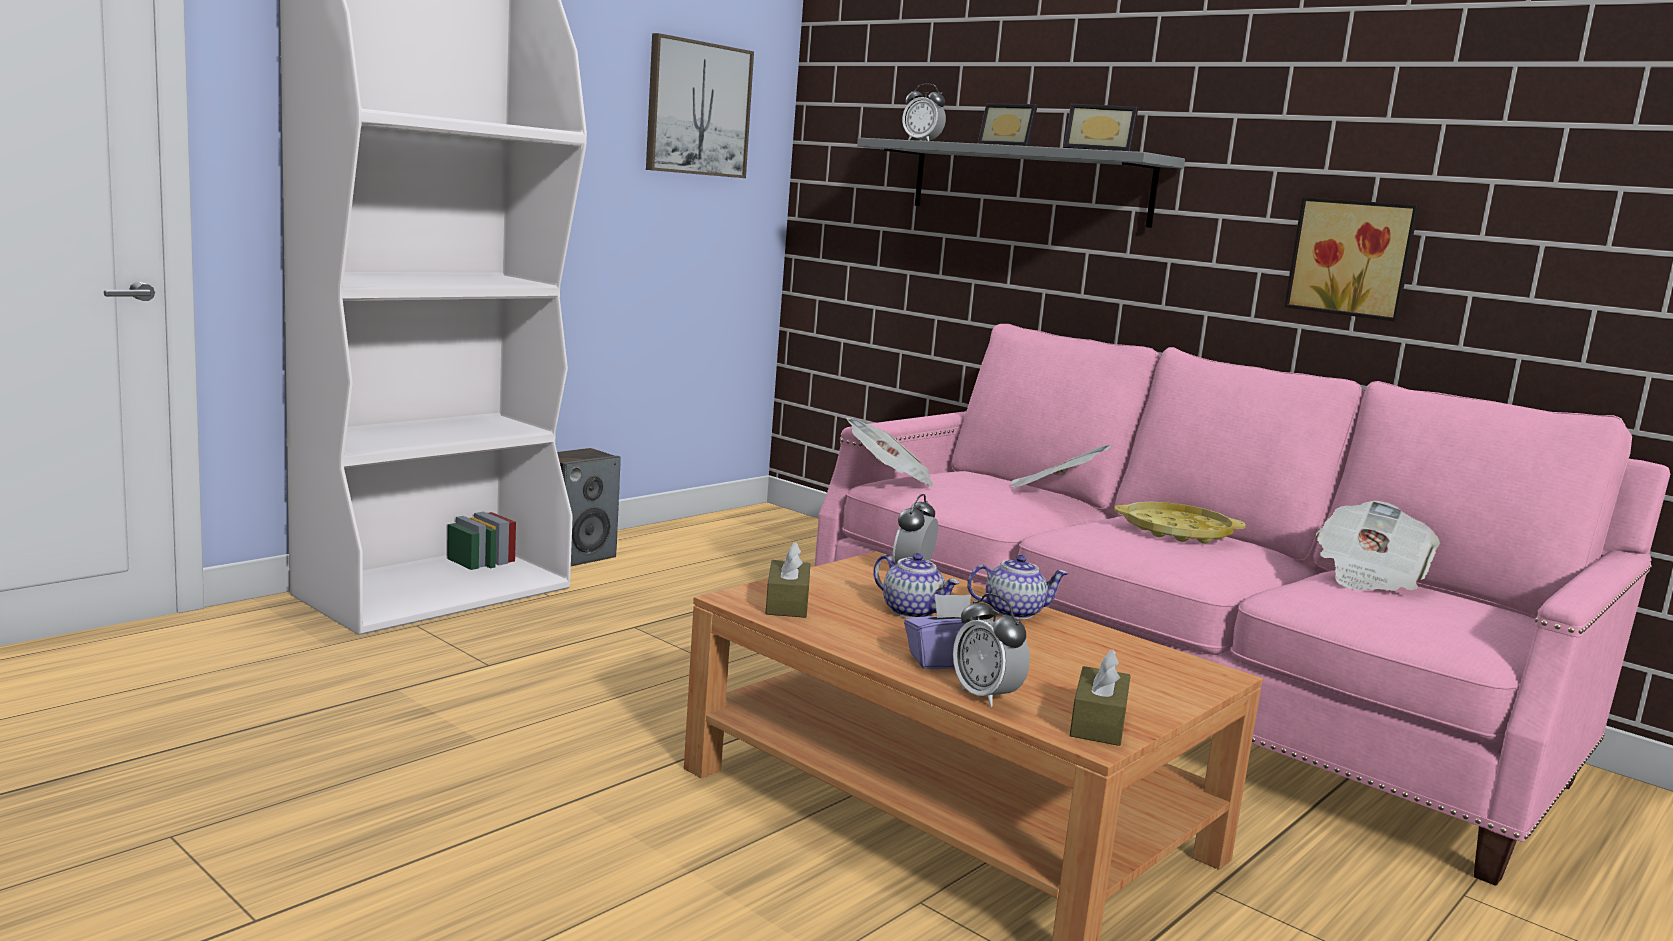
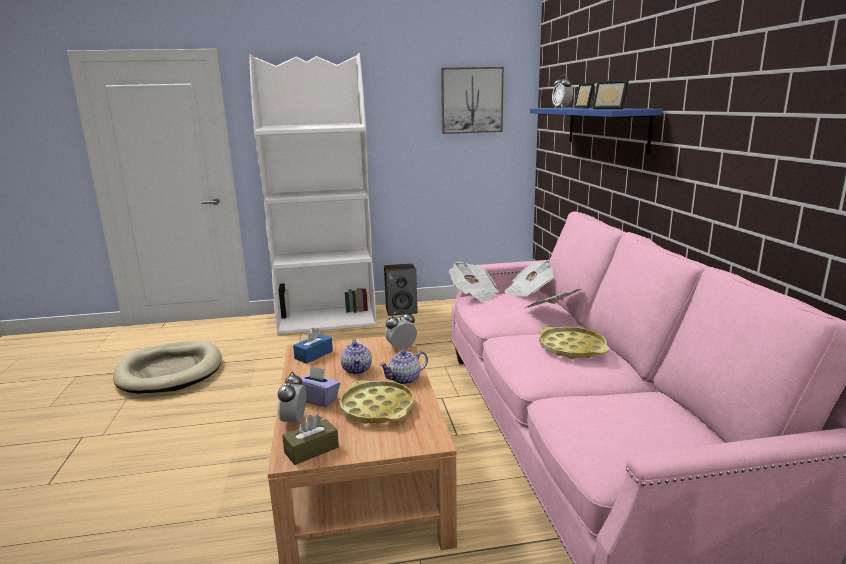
camera: 40 degrees right, 5 degrees up
brown tissue box [765,542,810,618] -> blue tissue box [293,328,333,364]
grey shelf [857,138,1185,228] -> blue shelf [530,108,663,154]
teapot [967,555,1068,619] -> teapot turned 120 degrees clockwise [379,350,428,385]
picture [1284,197,1419,321] -> none
newspaper [1316,501,1440,591] -> newspaper moved to [504,260,555,297]
none -> beige dog bed [113,341,222,394]
none -> yellow tray [340,380,414,424]

